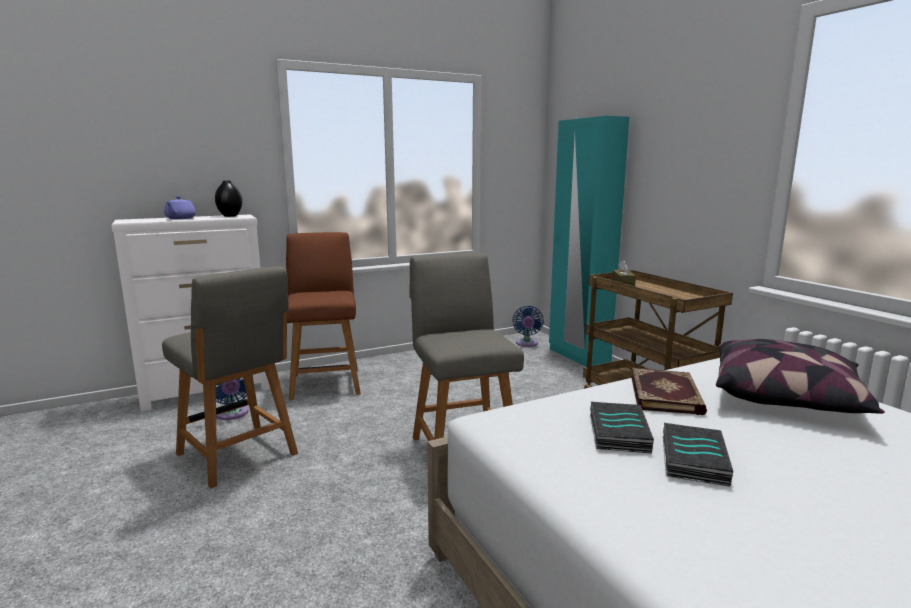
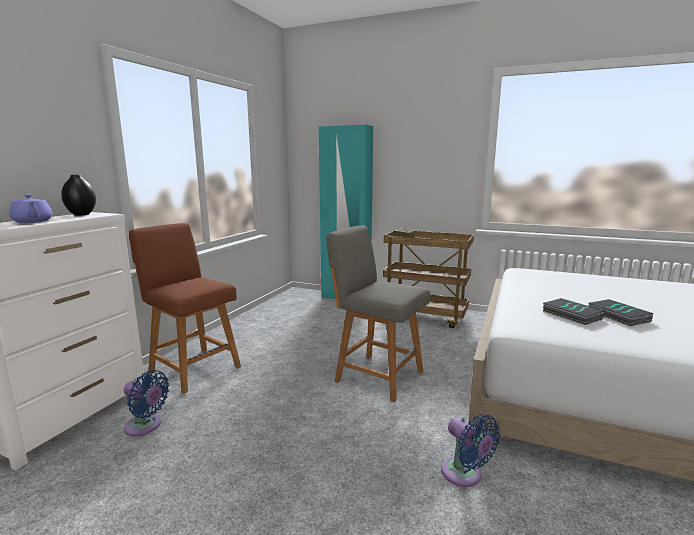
camera: 40 degrees left, 0 degrees up
grey chair [162,266,298,488] -> none
blue fan [513,306,544,347] -> blue fan moved to [441,414,500,487]
book [631,368,707,415] -> none
pillow [716,339,885,414] -> none

